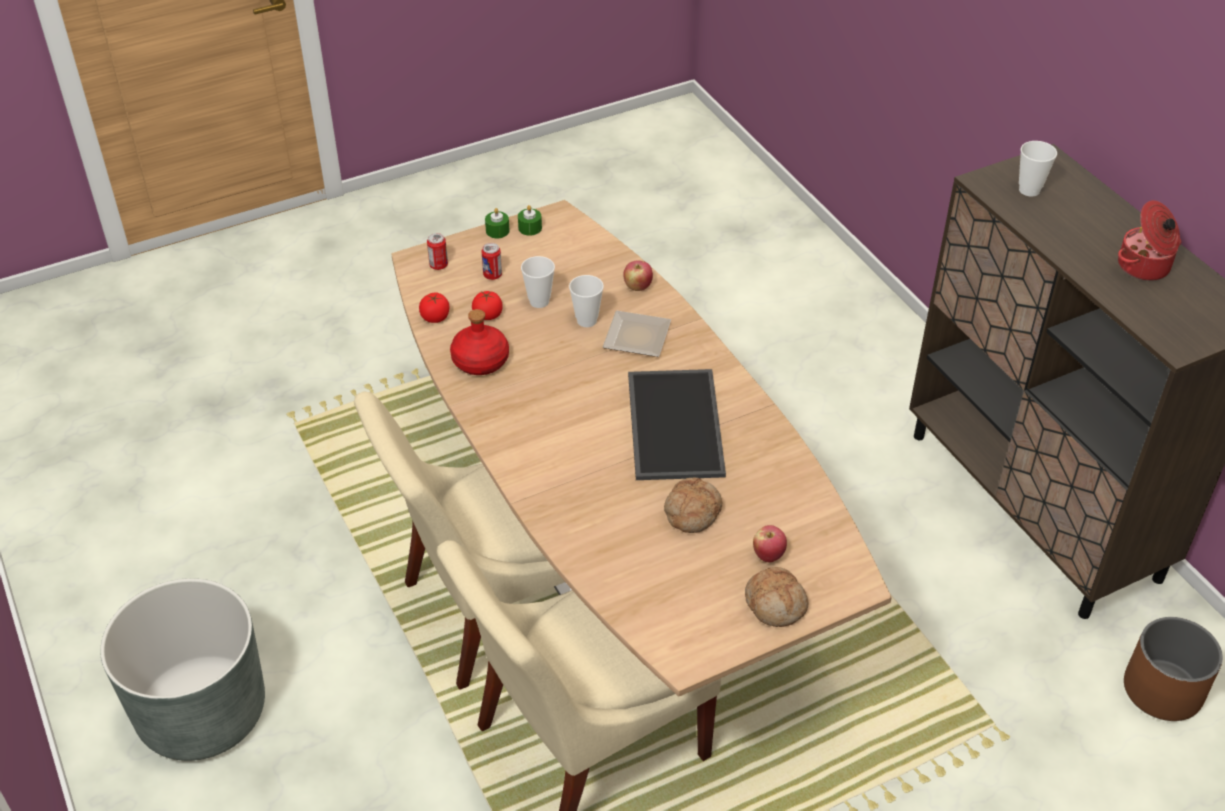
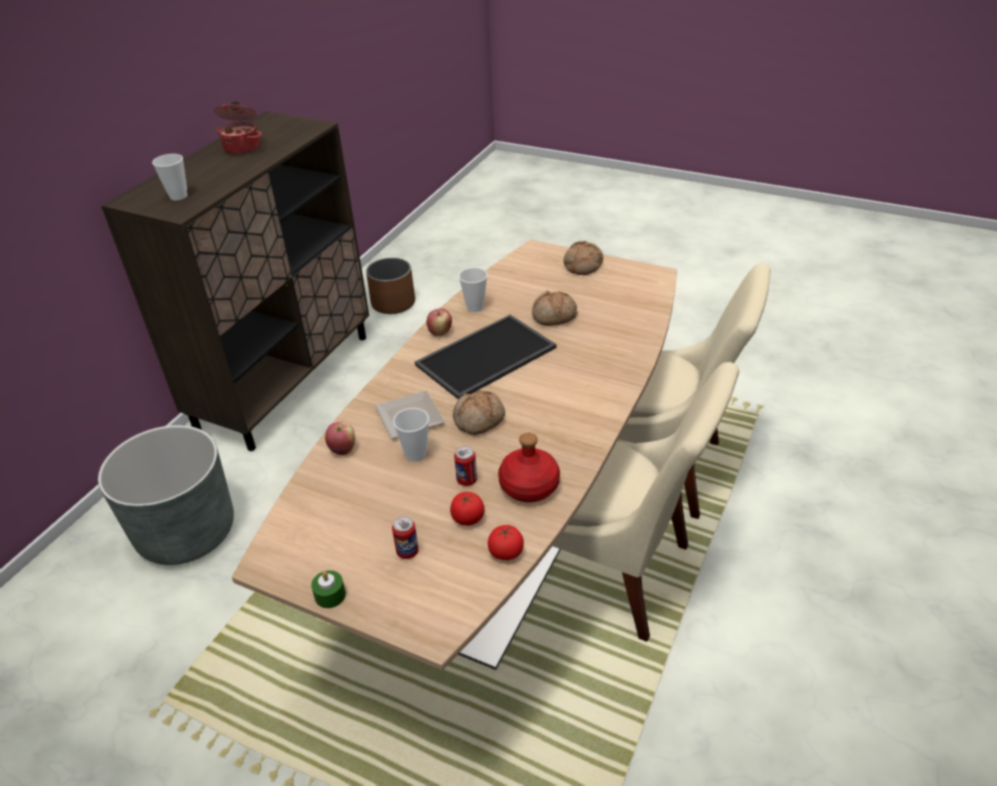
camera: 125 degrees left, 5 degrees down
grey planter [100,578,265,761] -> grey planter moved to [98,425,234,565]
can [427,233,448,270] -> can moved to [454,446,477,486]
green candle [518,205,542,236] -> none
cup [521,256,555,308] -> cup moved to [459,268,488,312]
apple [753,525,787,562] -> apple moved to [427,308,452,336]
none -> bread [453,391,505,435]

